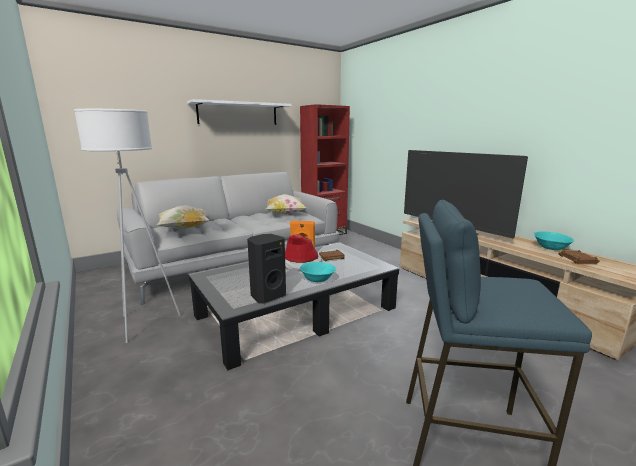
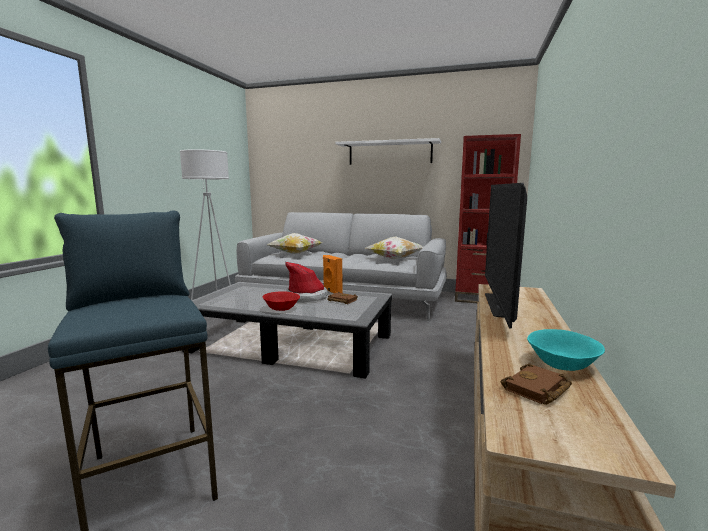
camera: 50 degrees right, 5 degrees down
black speaker [247,234,286,303] -> none
turquoise bowl [300,262,336,282] -> red bowl [263,291,300,311]

